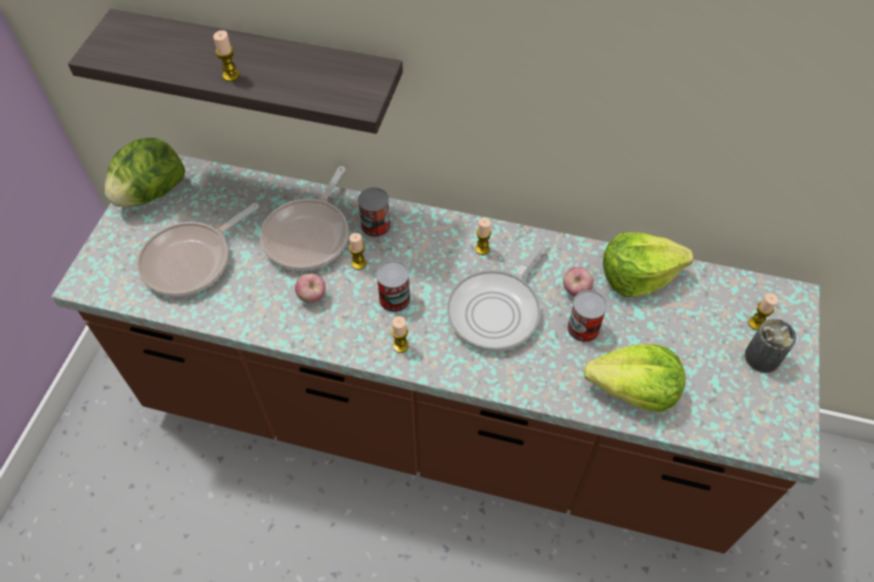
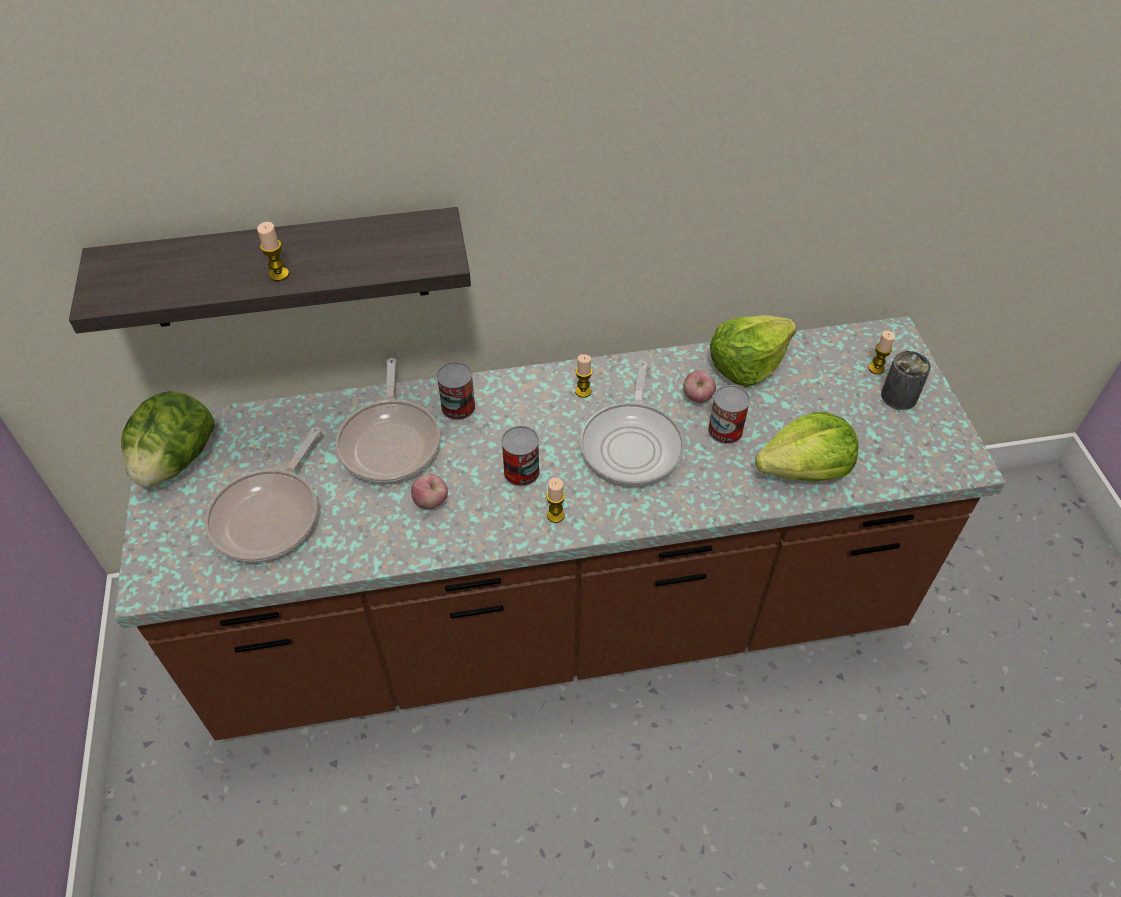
camera: 25 degrees left, 5 degrees down
candle [349,233,366,270] -> none

